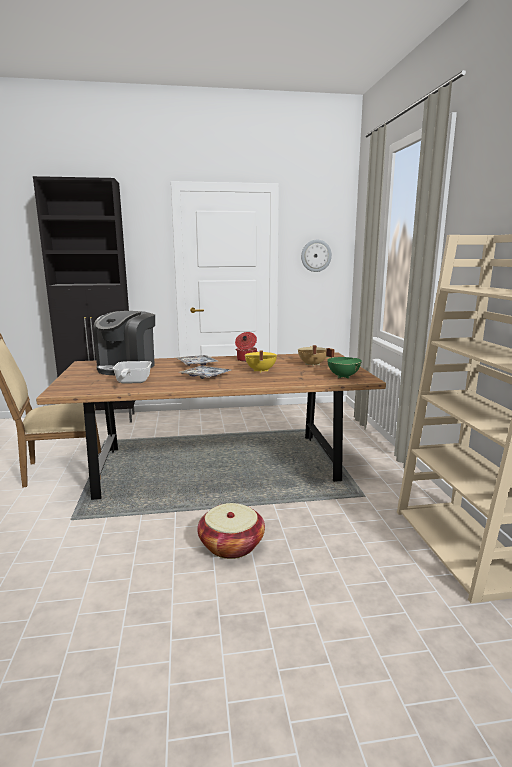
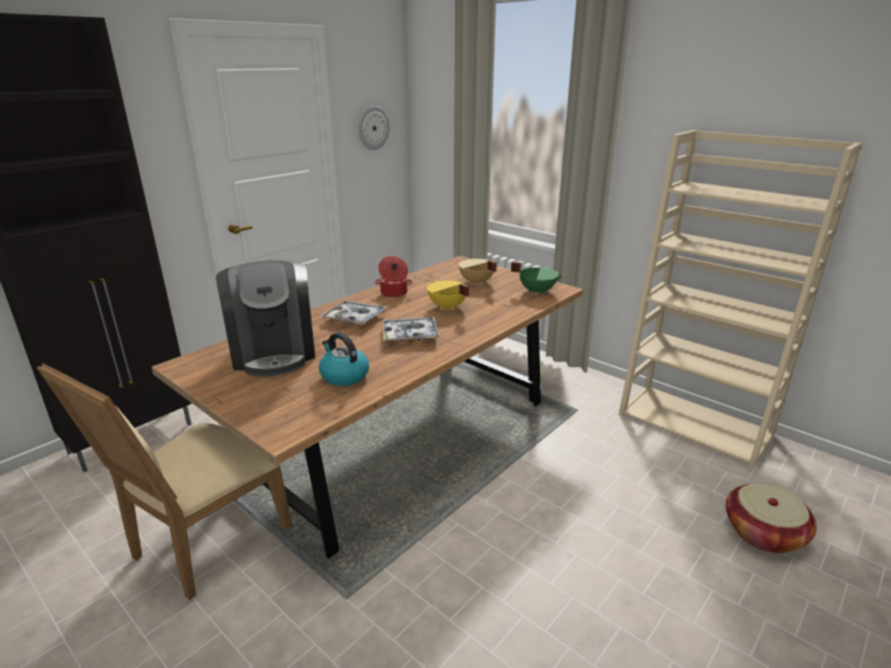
camera: 40 degrees left, 10 degrees up
frying pan [113,361,152,384] -> kettle [319,332,369,386]
basket [197,503,265,559] -> basket moved to [726,483,817,553]

